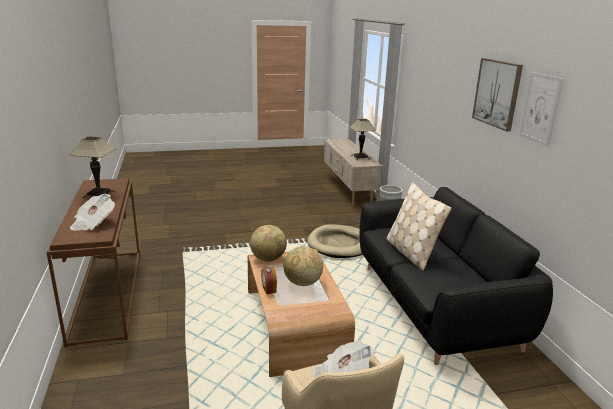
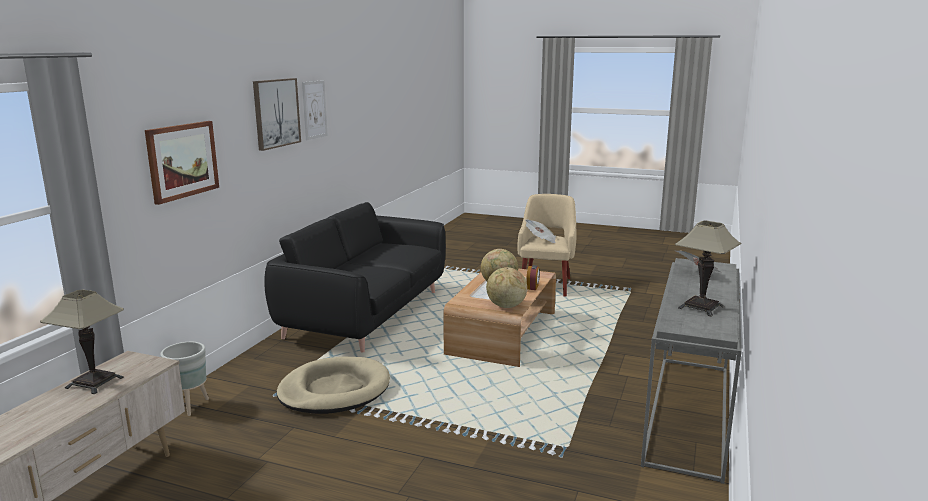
camera: 145 degrees left, 5 degrees down
brown console table [46,178,140,347] -> grey console table [641,258,742,484]
beige pillow [386,182,451,271] -> none
none -> picture [145,121,219,205]

